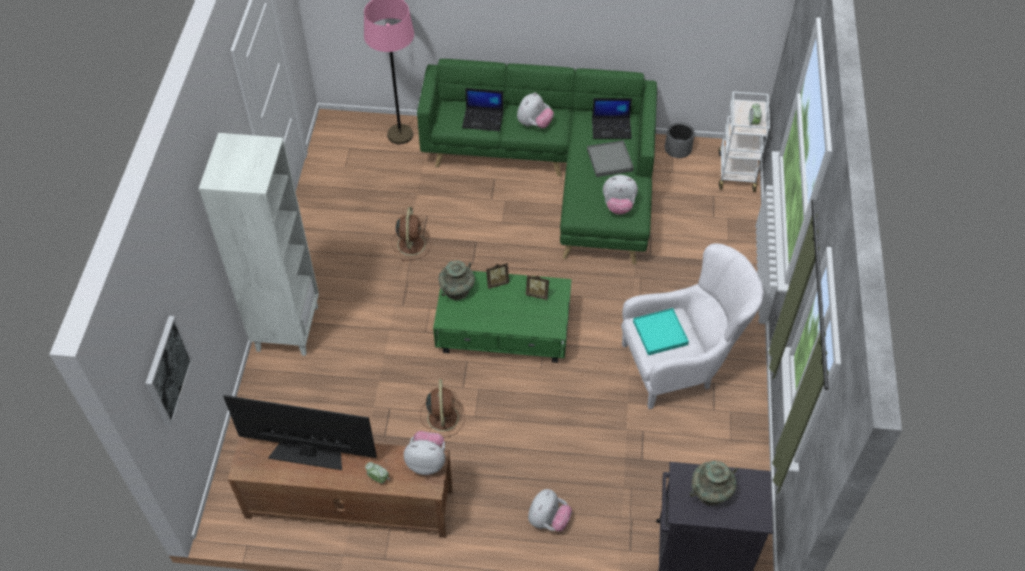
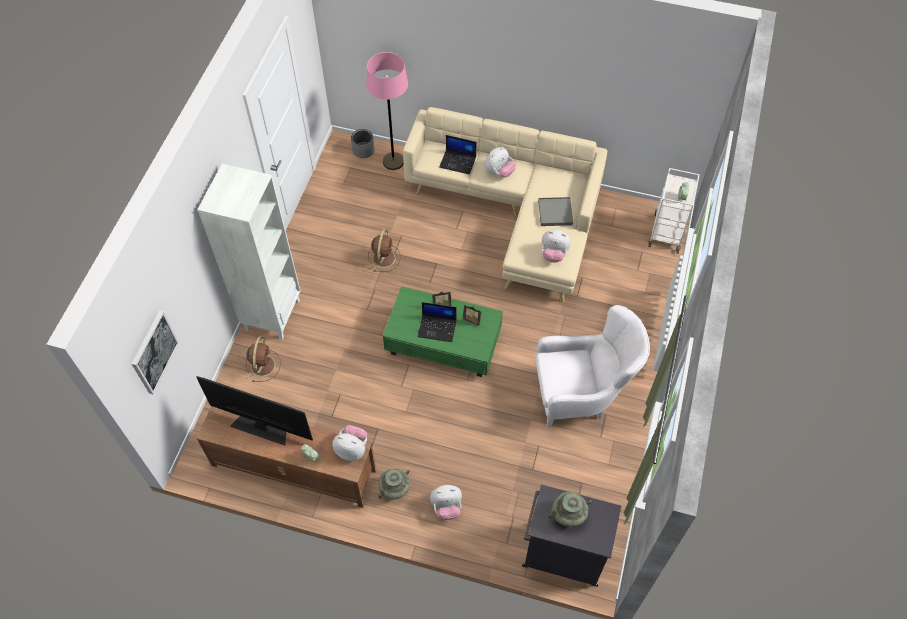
camera: 10 degrees right, 5 degrees up
green sofa [417,59,657,265] -> beige sofa [403,107,607,303]
brown fan [420,379,465,438] -> brown fan moved to [246,336,281,382]
turquoise vase [438,260,475,300] -> turquoise vase moved to [378,469,410,500]
plush toy [528,489,572,531] -> plush toy turned 45 degrees clockwise [430,485,462,520]
laptop [592,98,632,139] -> laptop moved to [418,302,456,342]
turquoise tray [633,308,689,355] -> none
grey planter [665,122,695,158] -> grey planter moved to [351,129,375,158]

